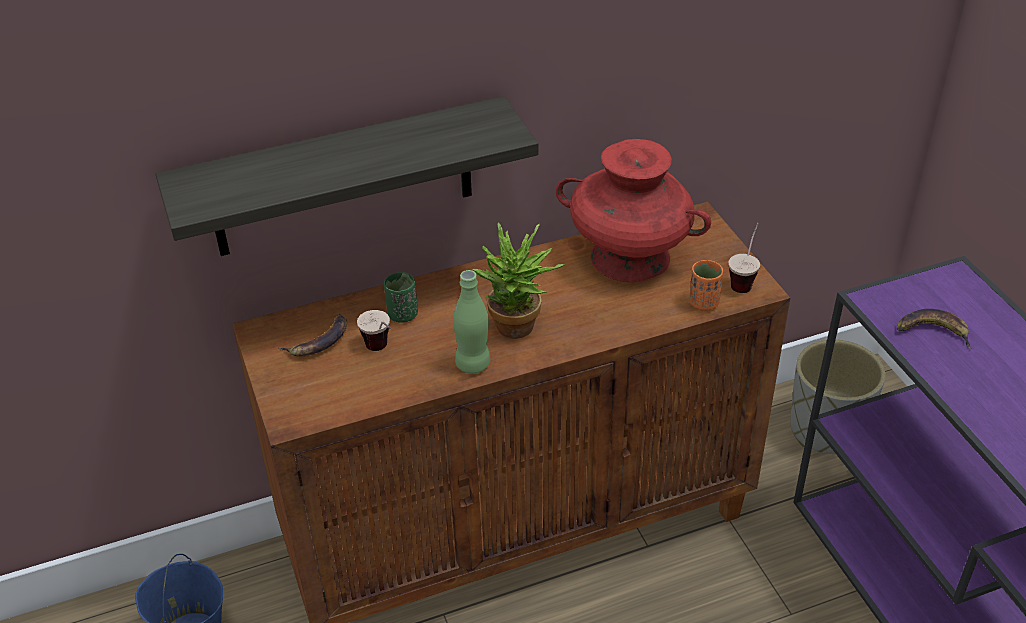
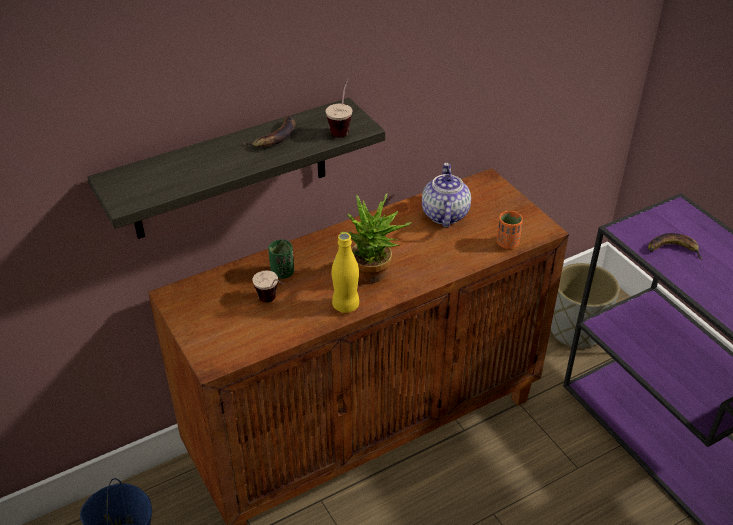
camera: 10 degrees left, 0 degrees up
banana [278,314,348,356] -> banana moved to [242,116,295,147]
green bottle [453,270,490,374] -> yellow bottle [332,233,359,313]
red vase [556,139,711,282] -> teapot [422,163,471,228]
cup [729,223,760,293] -> cup moved to [326,77,353,137]

